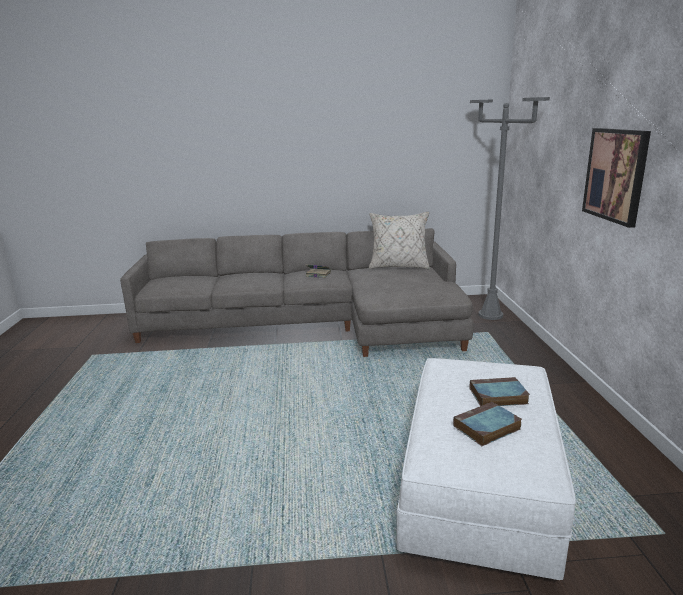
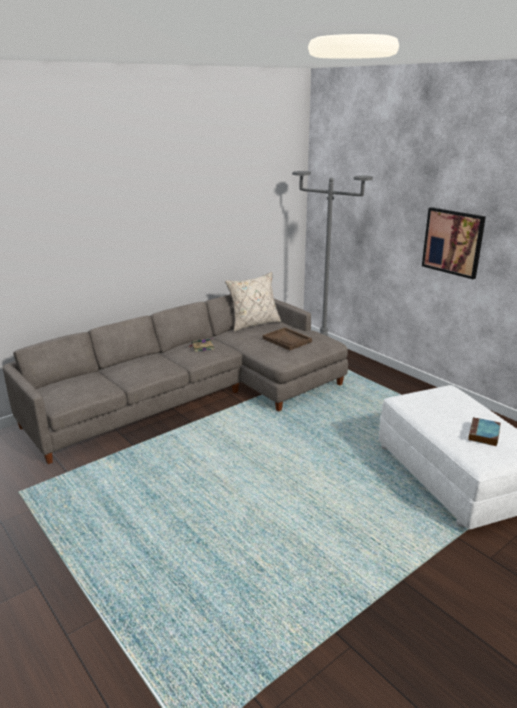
camera: 35 degrees left, 5 degrees up
book [470,377,530,406] -> none
none -> brown tray [263,328,312,351]

